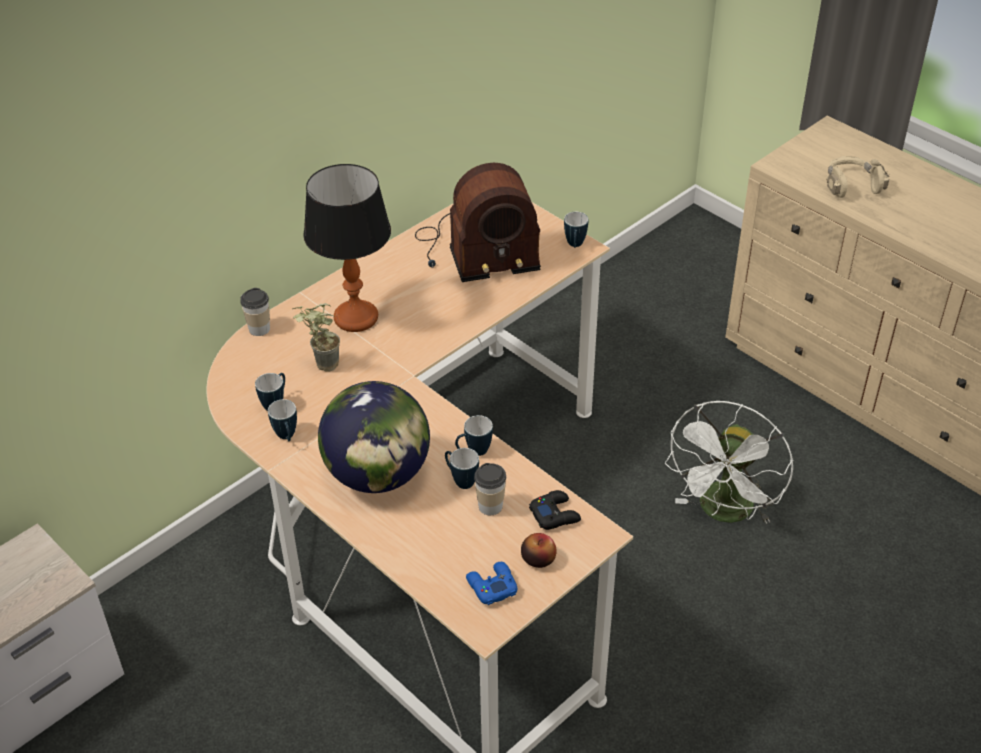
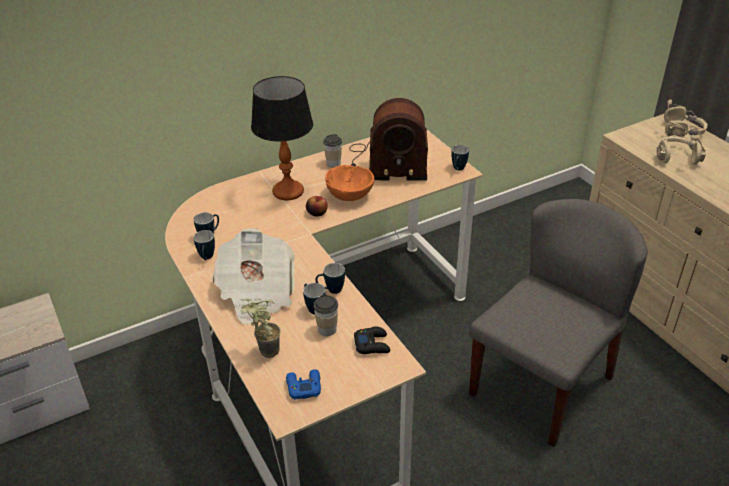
camera: 15 degrees right, 5 degrees down
cup [240,288,270,336] -> cup moved to [323,134,342,168]
potted plant [293,303,340,372] -> potted plant moved to [241,299,281,358]
globe [318,381,430,493] -> newspaper [212,228,295,325]
apple [521,533,557,568] -> apple moved to [306,196,328,217]
white fan [665,401,793,524] -> grey chair [469,199,647,447]
none -> orange bowl [325,165,375,201]
none -> beige headphones [664,99,708,137]

